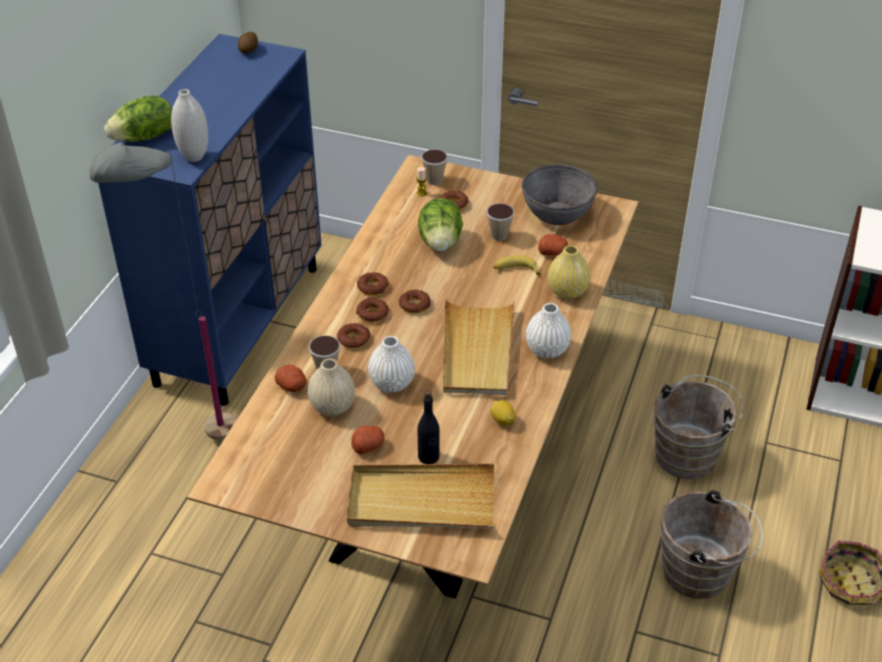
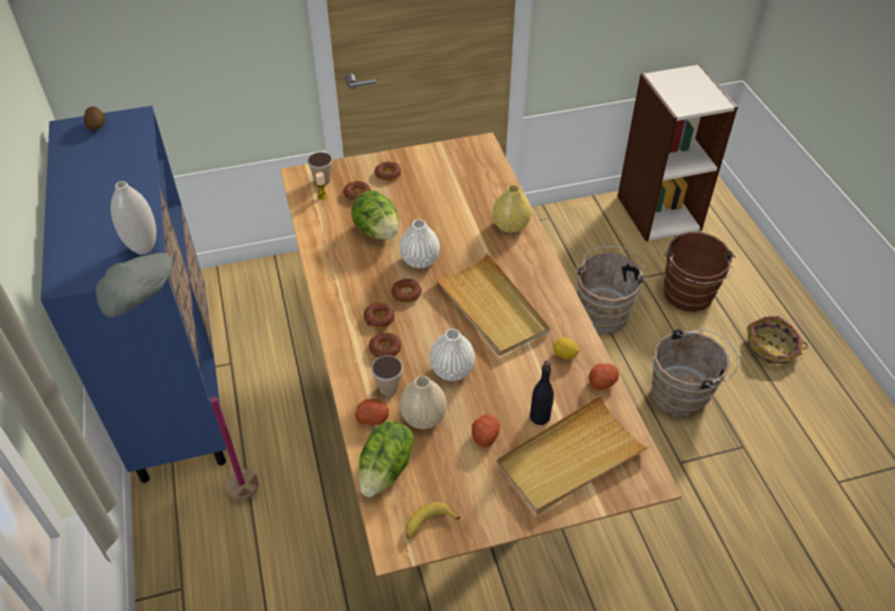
camera: 35 degrees left, 5 degrees up
lettuce [104,96,172,142] -> lettuce moved to [359,421,414,497]
donut [357,272,388,295] -> donut moved to [374,162,401,181]
cup [486,203,515,241] -> none
banana [493,255,540,275] -> banana moved to [405,502,460,539]
grey bowl [522,164,598,225] -> none
white vase [526,303,571,358] -> white vase moved to [400,219,440,268]
potato [538,234,568,256] -> potato moved to [589,363,619,390]
none -> brown bucket [664,232,736,312]

